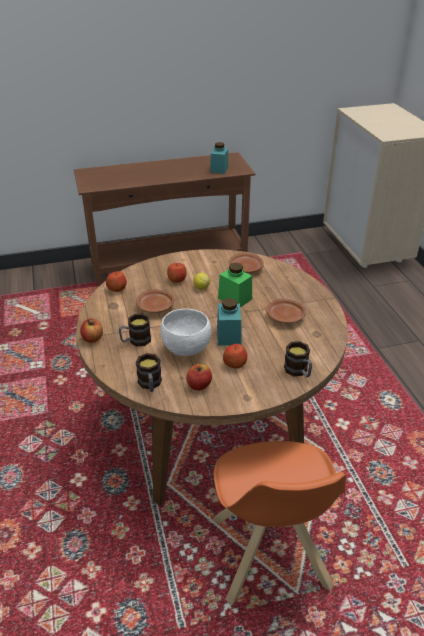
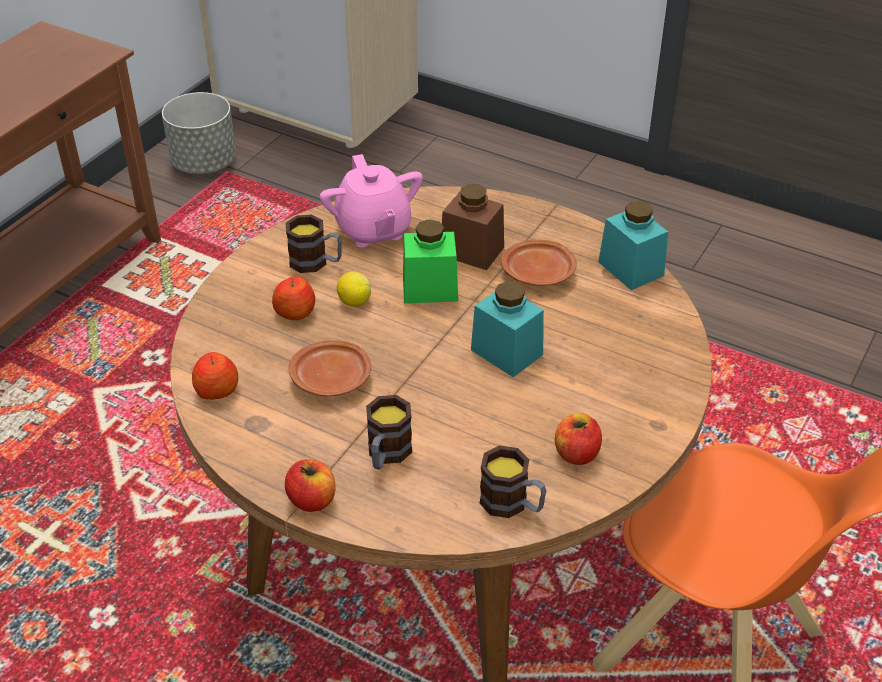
camera: 45 degrees left, 5 degrees up
white bowl [160,309,212,356] -> none
turquoise jar [210,142,228,174] -> turquoise jar moved to [598,201,668,290]
apple [223,344,247,369] -> none
brown plate [229,253,264,273] -> pink teapot [320,154,423,247]
mug [284,341,312,377] -> mug moved to [286,214,342,273]
none -> grey planter [162,92,236,174]
none -> brown jar [442,184,504,270]

